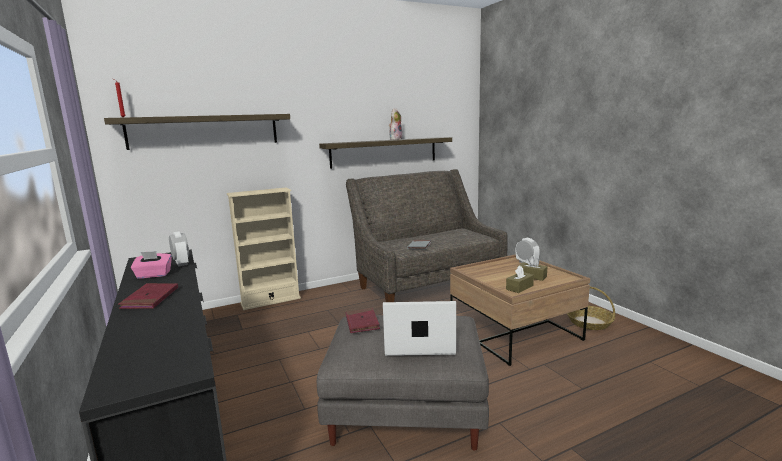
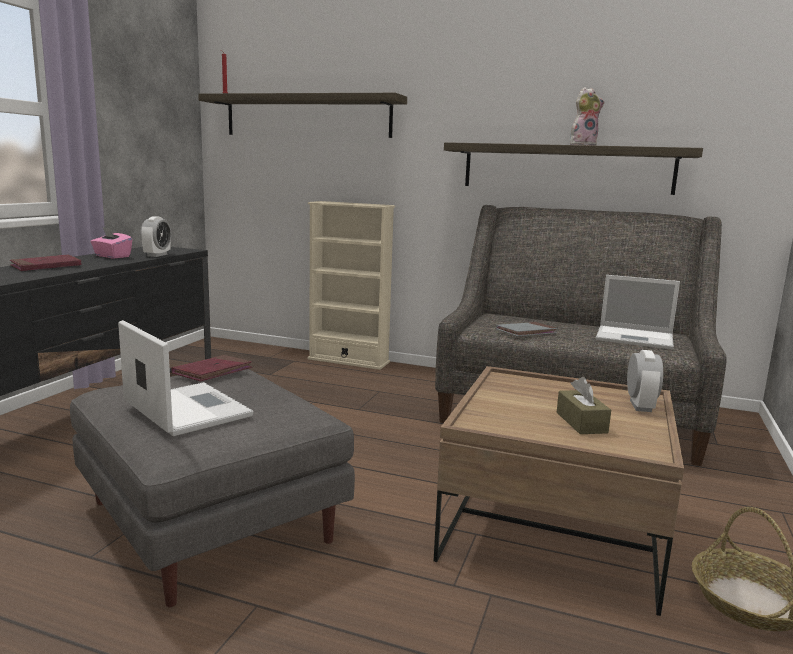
camera: 45 degrees right, 0 degrees up
brown tissue box [506,265,534,293] -> none
none -> laptop [596,275,680,350]

